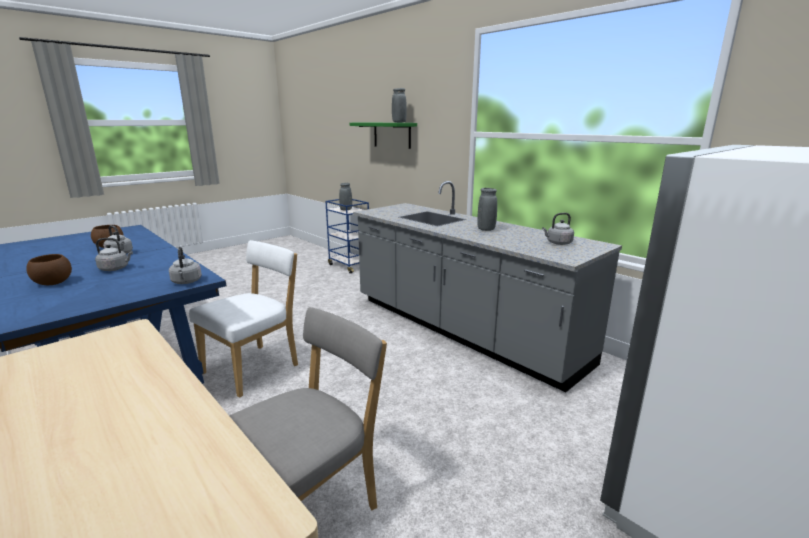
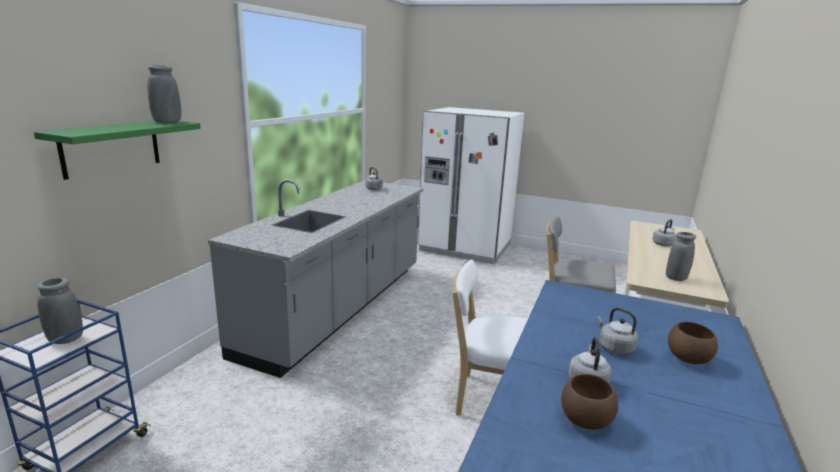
camera: 115 degrees left, 0 degrees up
grey kettle [169,247,202,284] -> grey kettle moved to [653,219,677,246]
grey vase [477,188,497,231] -> grey vase moved to [666,232,696,281]

